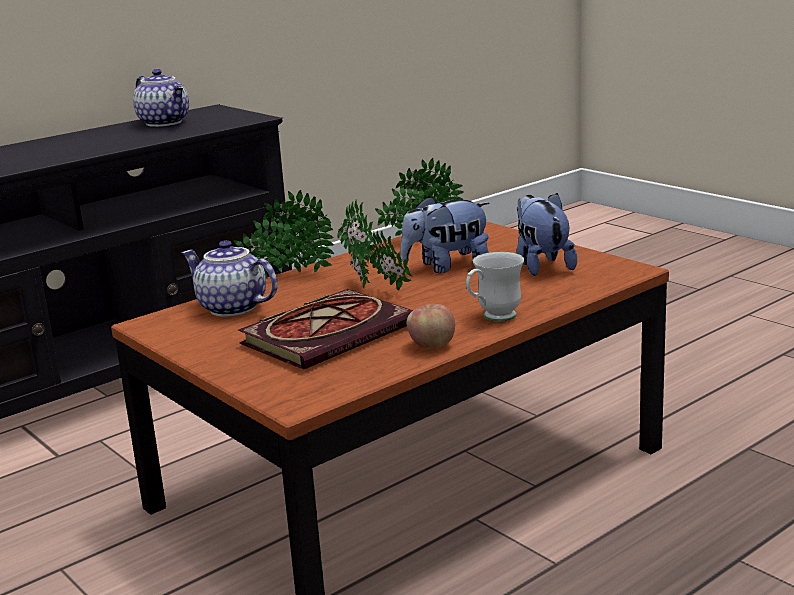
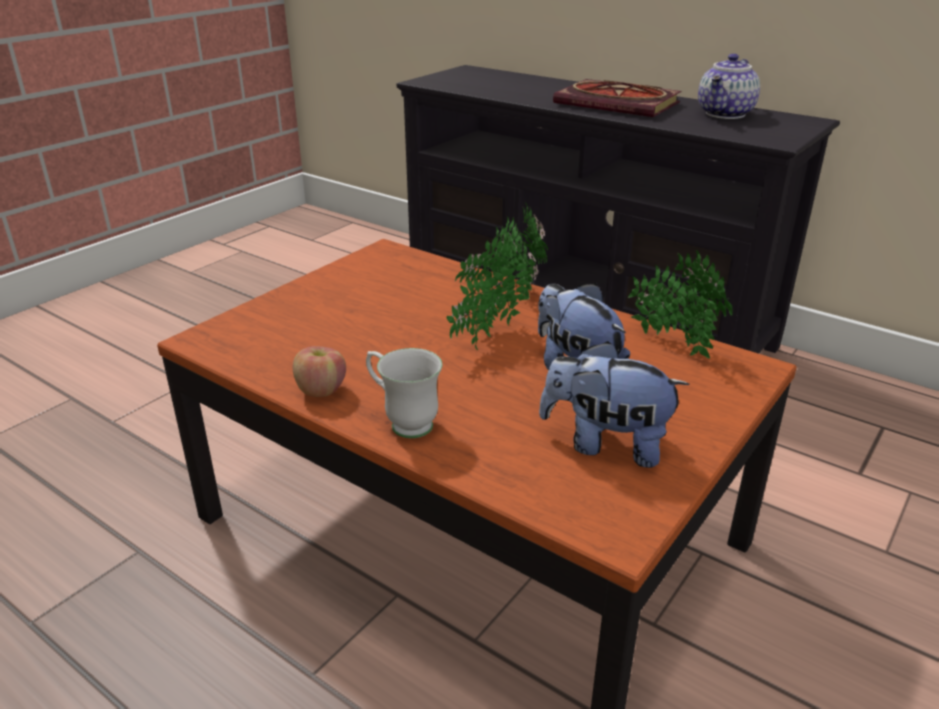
camera: 75 degrees right, 10 degrees up
teapot [181,240,278,317] -> none
book [238,289,413,370] -> book moved to [553,79,681,117]
plush toy [517,193,577,276] -> plush toy turned 135 degrees counterclockwise [539,341,690,468]

